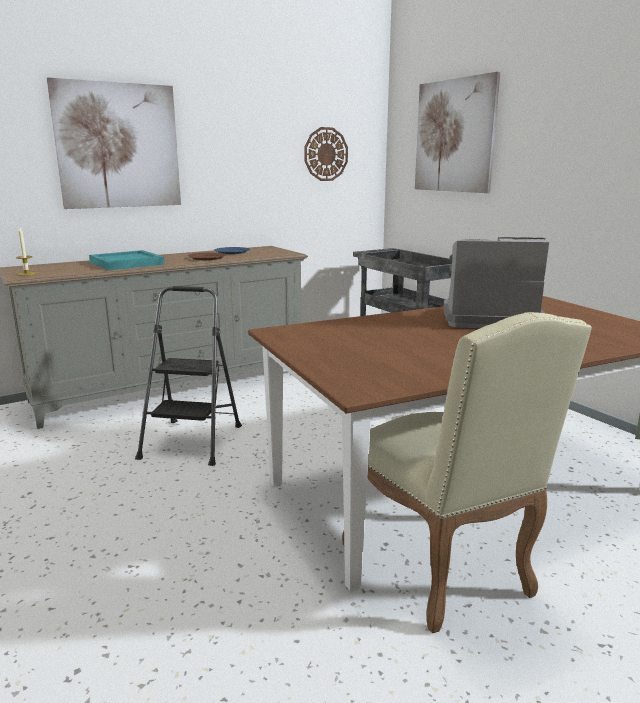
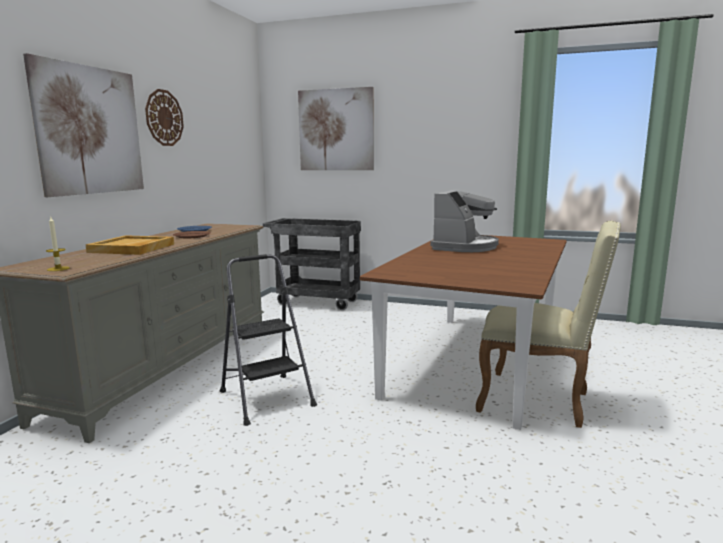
camera: 40 degrees left, 5 degrees down
turquoise tray [89,250,165,270] -> beige tray [86,235,174,255]
wall clock [304,127,348,181] -> wall clock moved to [145,89,184,146]
coffee machine [443,237,549,328] -> coffee machine turned 150 degrees clockwise [430,190,499,252]

